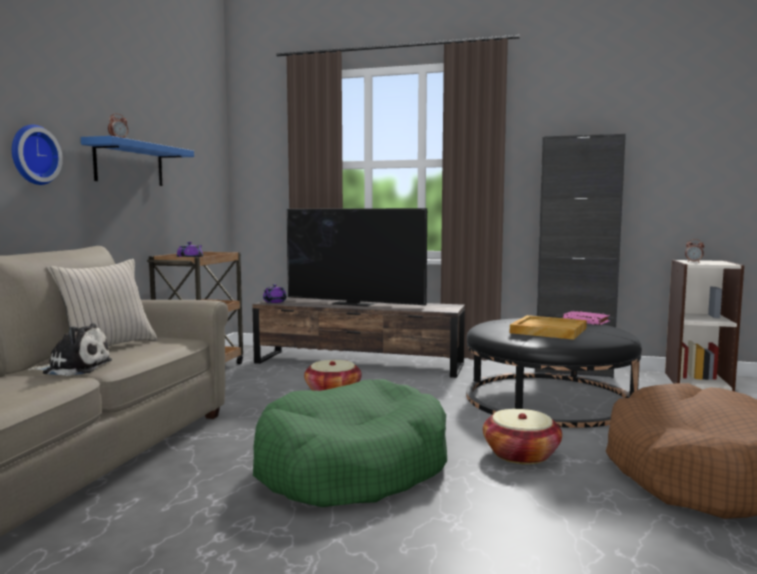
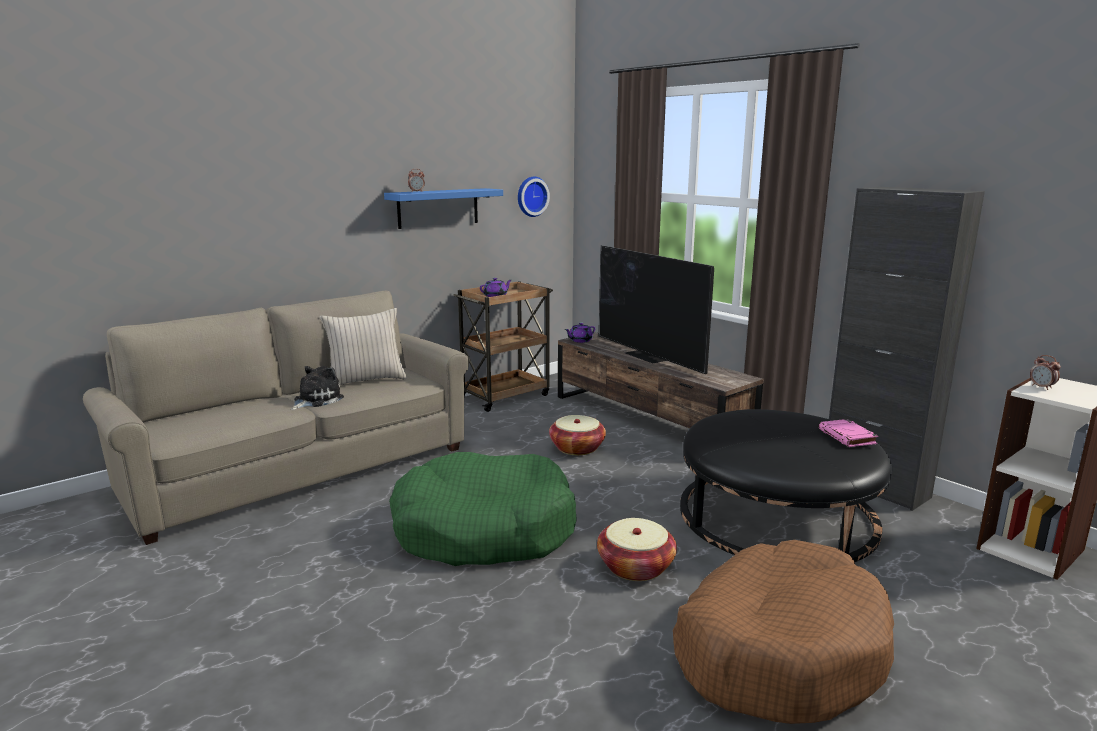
camera: 35 degrees right, 10 degrees up
wall clock [12,125,63,185] -> wall clock moved to [518,177,550,217]
plush toy [28,323,112,376] -> plush toy turned 90 degrees counterclockwise [291,366,344,410]
beige tray [510,315,587,340] -> none

